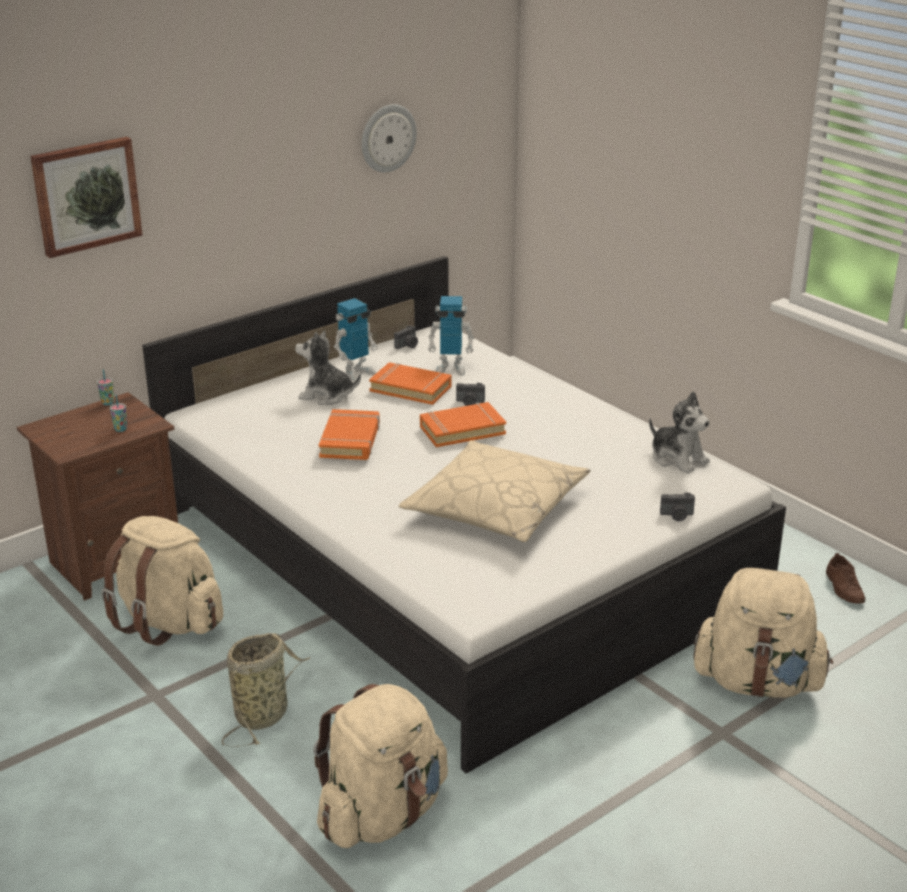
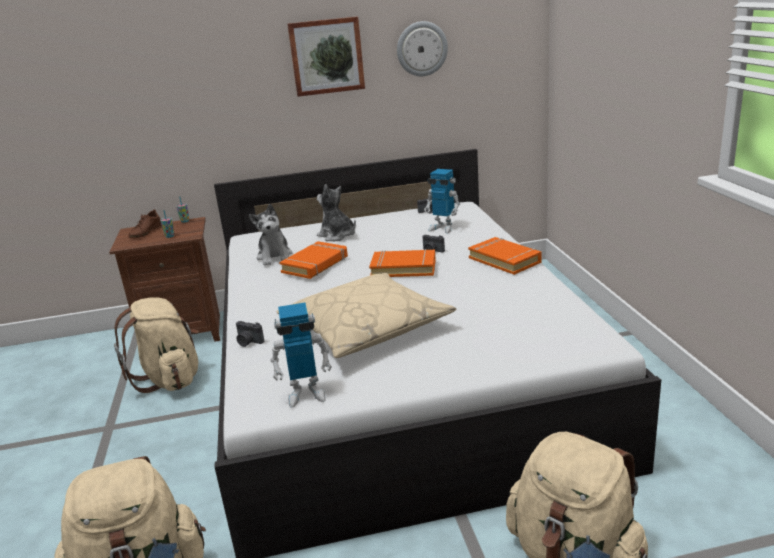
camera: 30 degrees right, 5 degrees down
picture [30,137,143,258] -> picture moved to [287,17,365,97]
basket [222,633,310,747] -> none
toy robot [334,298,378,381] -> toy robot moved to [271,303,332,408]
orange book [369,362,452,405] -> orange book moved to [468,237,542,275]
plush toy [649,391,710,474] -> plush toy moved to [249,204,293,266]
camera [660,492,695,521] -> camera moved to [236,321,264,347]
brown shoe [826,553,866,604] -> brown shoe moved to [128,210,161,238]

